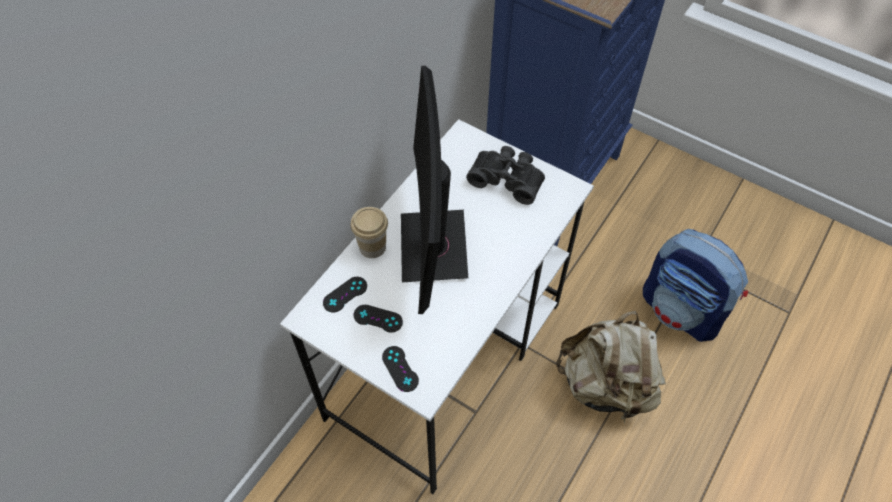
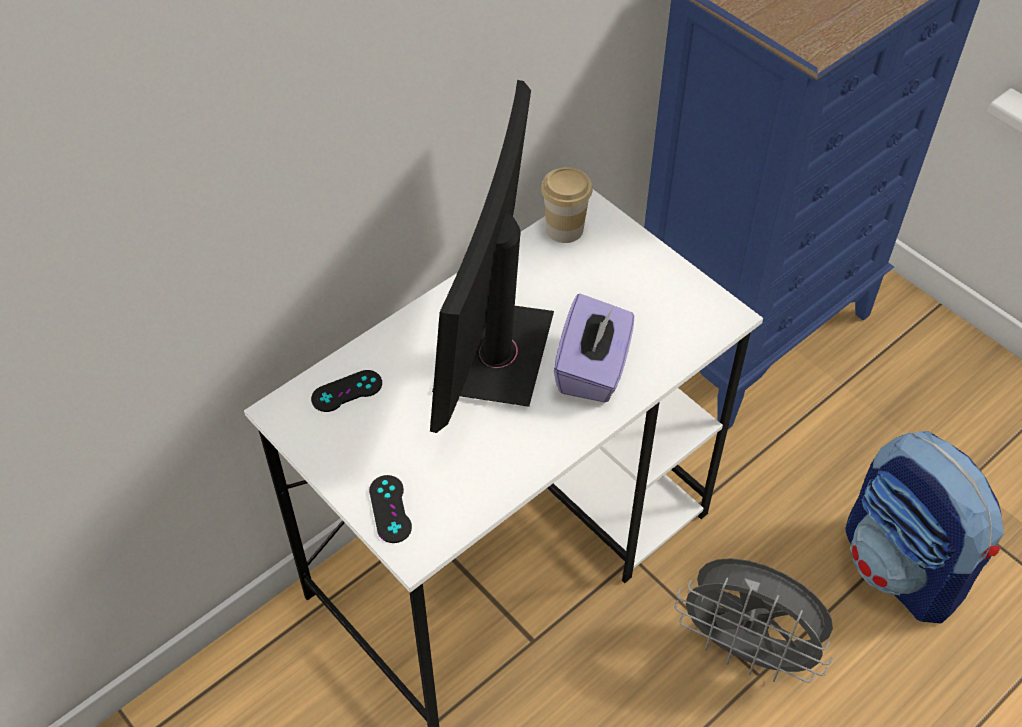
camera: 15 degrees right, 5 degrees down
cup [351,207,388,258] -> cup moved to [541,167,593,243]
black game controller [354,305,403,333] -> none
black binoculars [466,146,545,205] -> none
beige backpack [556,311,666,423] -> grey fan [674,558,833,683]
none -> purple tissue box [554,294,634,403]

